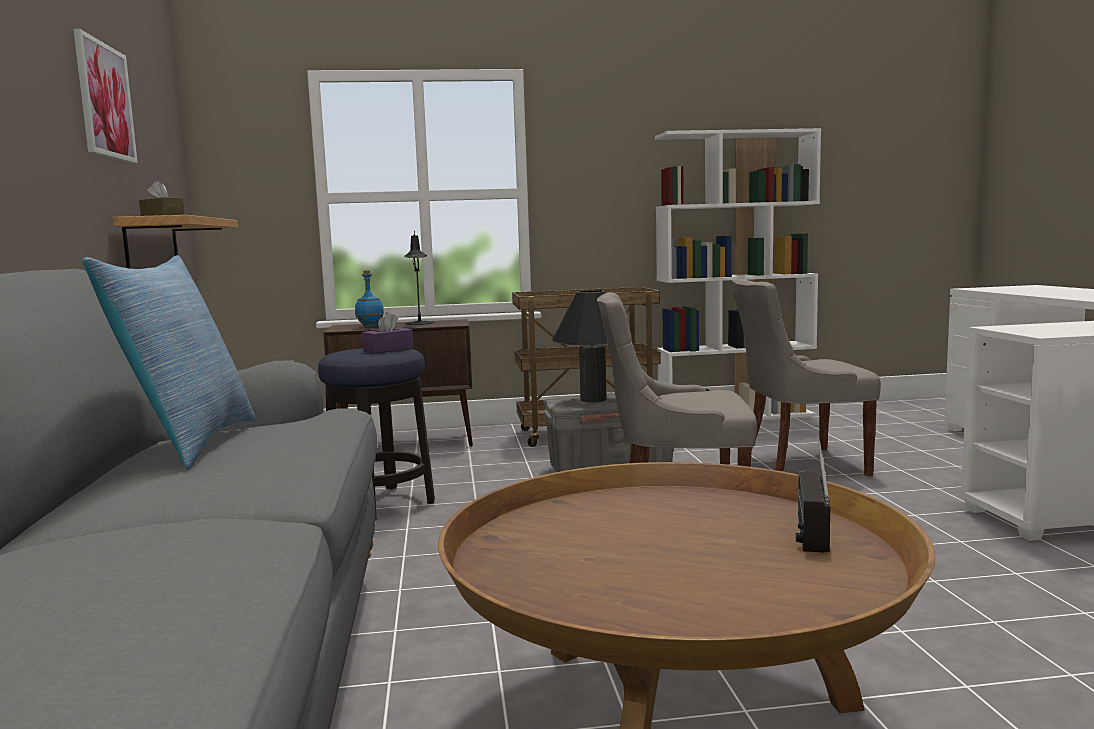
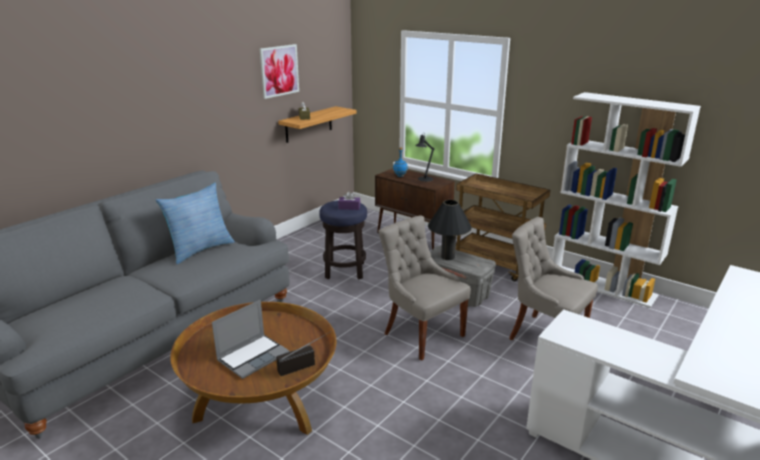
camera: 45 degrees right, 15 degrees up
none -> laptop [212,300,289,379]

